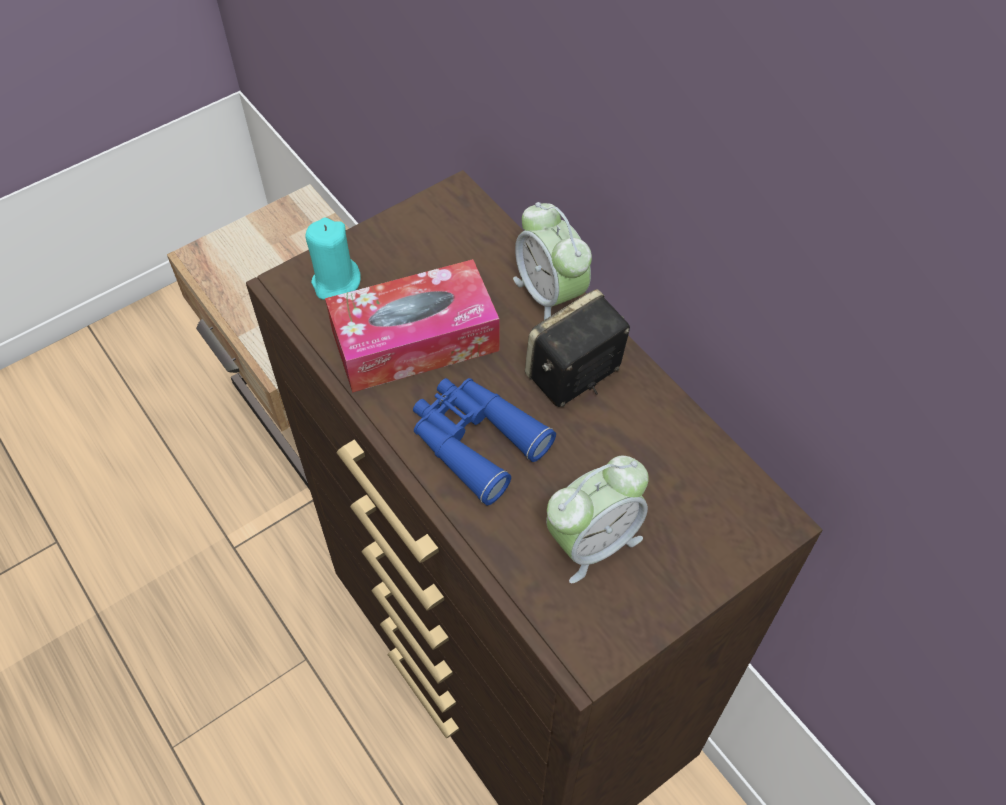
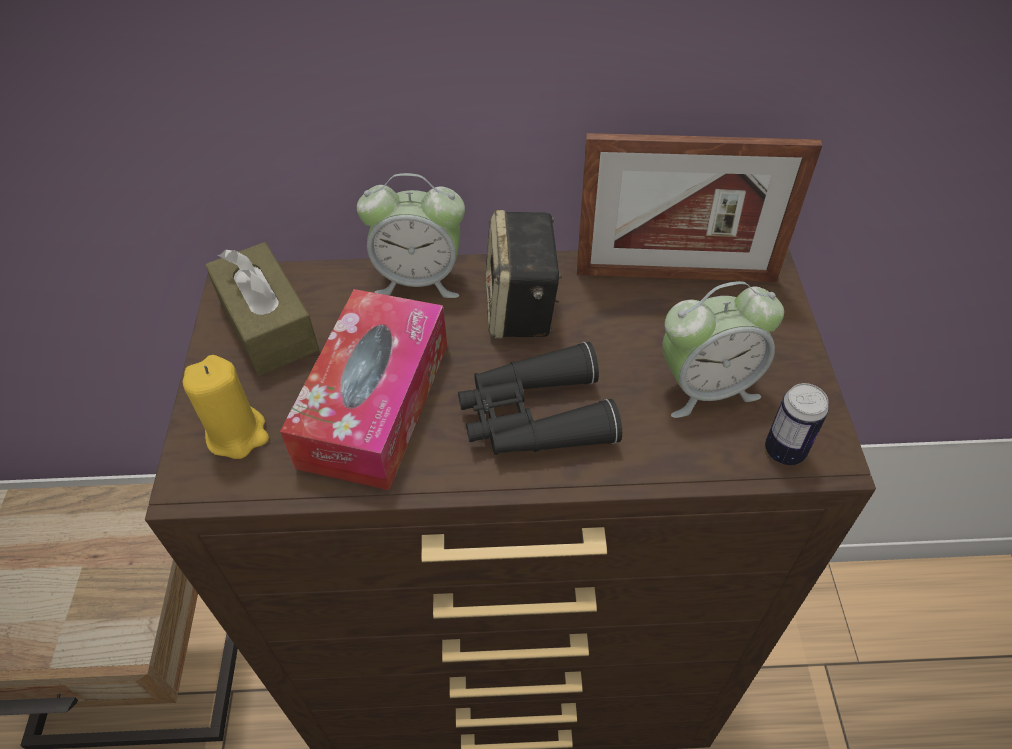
camera: 55 degrees left, 5 degrees down
turquoise candle [306,218,361,299] -> yellow candle [182,355,269,459]
blue binoculars [413,378,556,505] -> black binoculars [458,342,622,455]
alarm clock [546,456,649,583] -> alarm clock turned 75 degrees clockwise [662,281,784,418]
none -> brown tissue box [205,242,319,376]
none -> picture frame [577,133,822,282]
none -> can [765,383,829,465]

